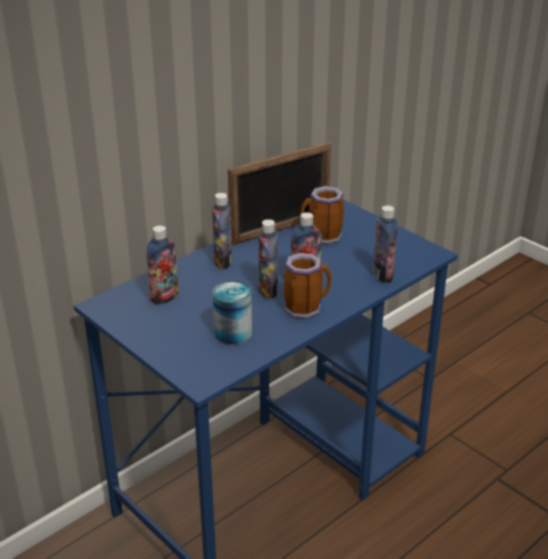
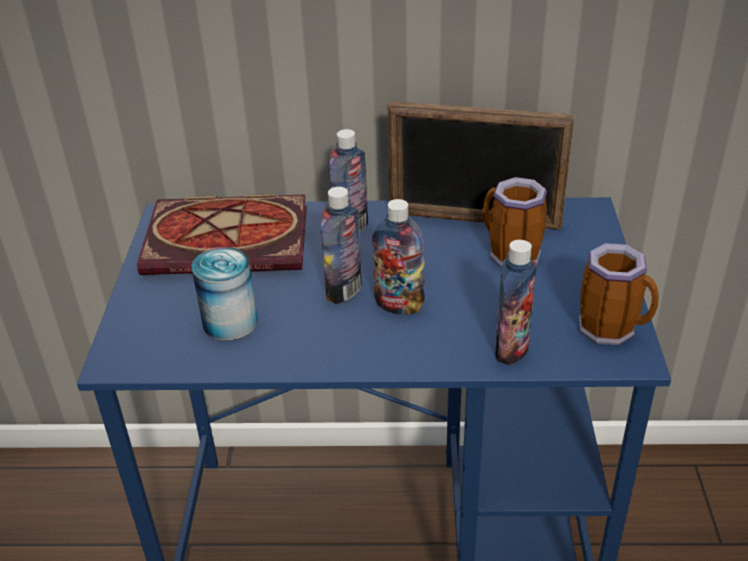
camera: 45 degrees right, 5 degrees up
bottle [147,226,178,304] -> book [137,194,307,275]
mug [284,253,332,319] -> mug moved to [579,243,659,345]

